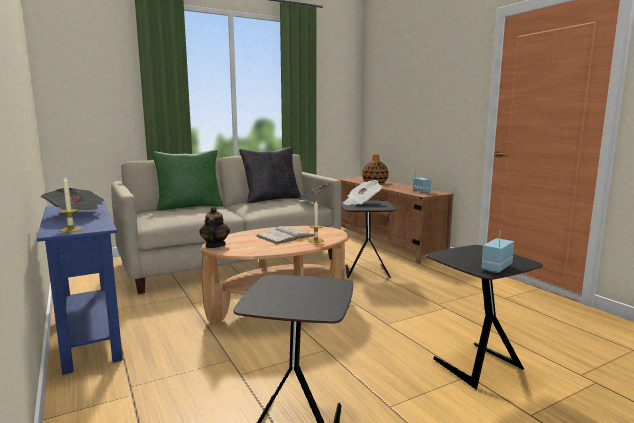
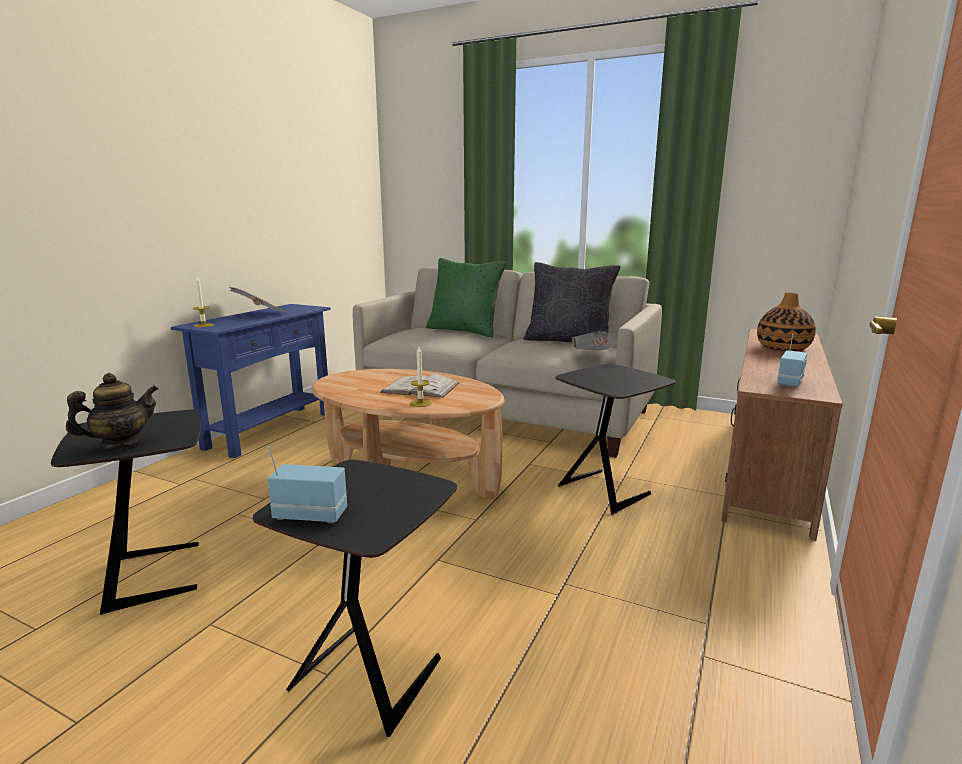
camera: 55 degrees right, 5 degrees up
teapot [199,207,230,248] -> teapot moved to [66,373,158,450]
newspaper [343,180,382,205] -> none

